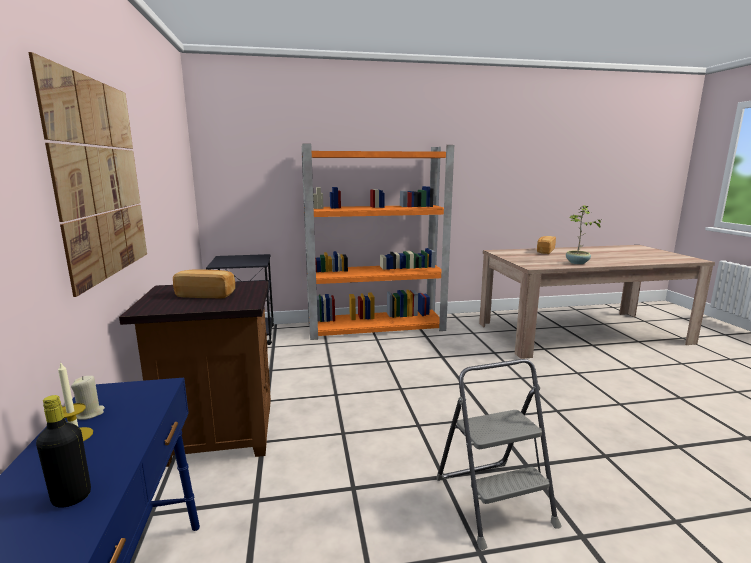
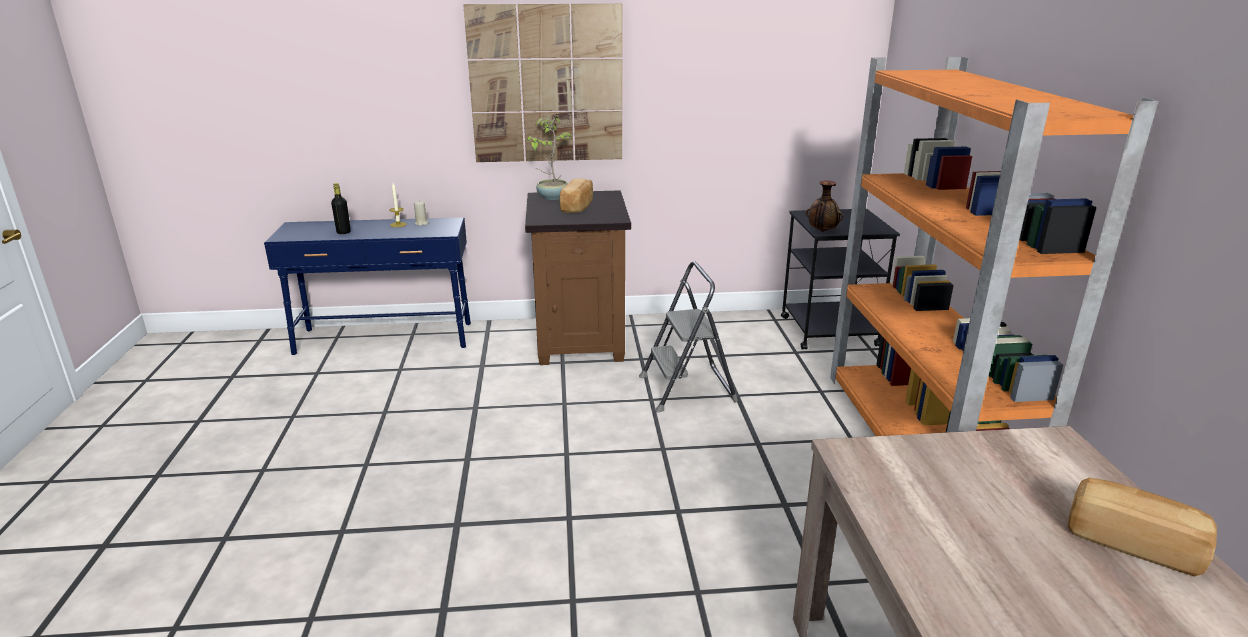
camera: 95 degrees right, 10 degrees up
grey step ladder [436,359,562,550] -> grey step ladder moved to [639,261,738,412]
potted plant [566,205,601,264] -> potted plant moved to [527,115,572,200]
none -> vase [806,180,843,232]

